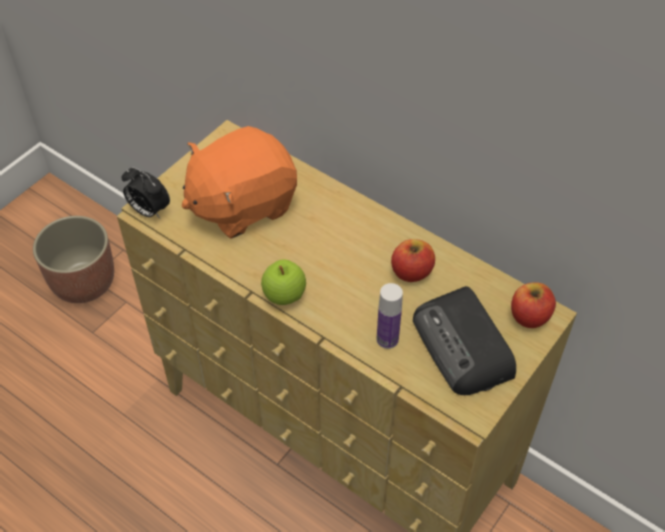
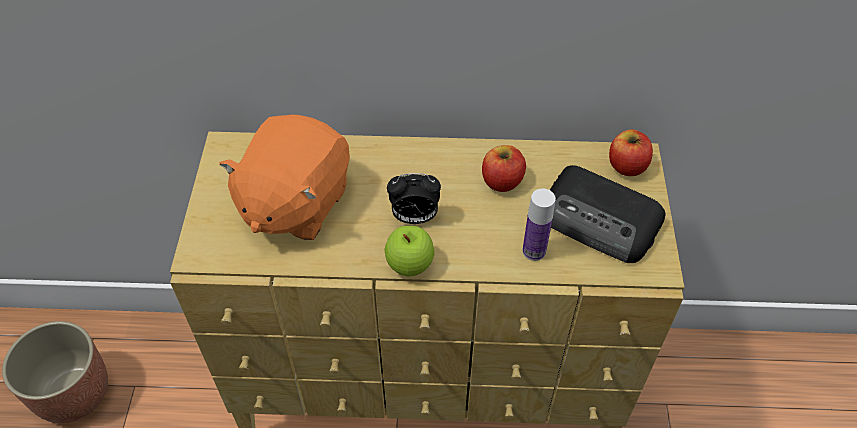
camera: 35 degrees left, 0 degrees up
alarm clock [122,167,170,219] -> alarm clock moved to [387,173,441,224]

